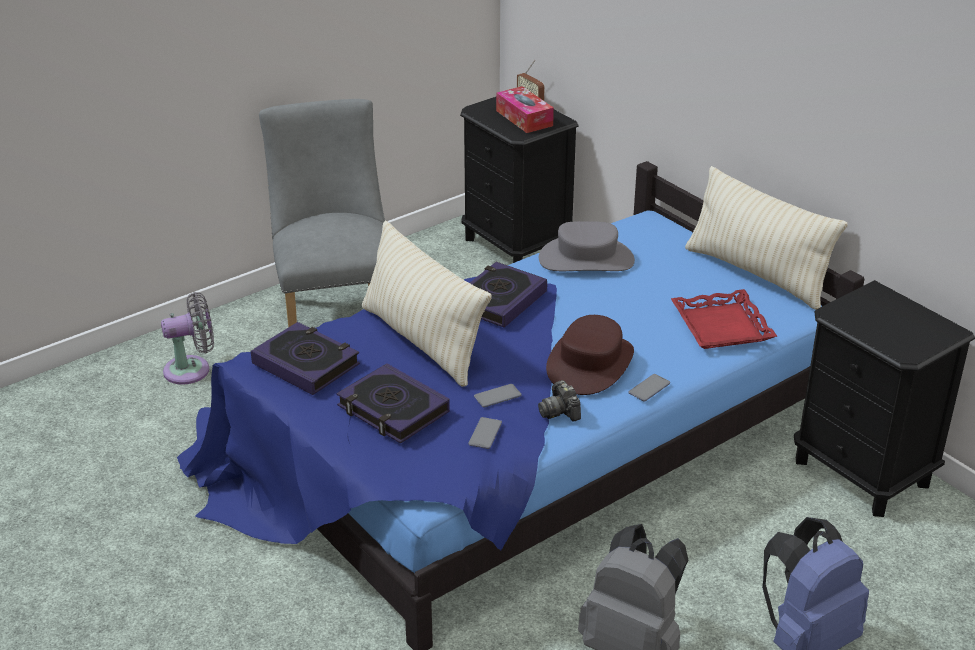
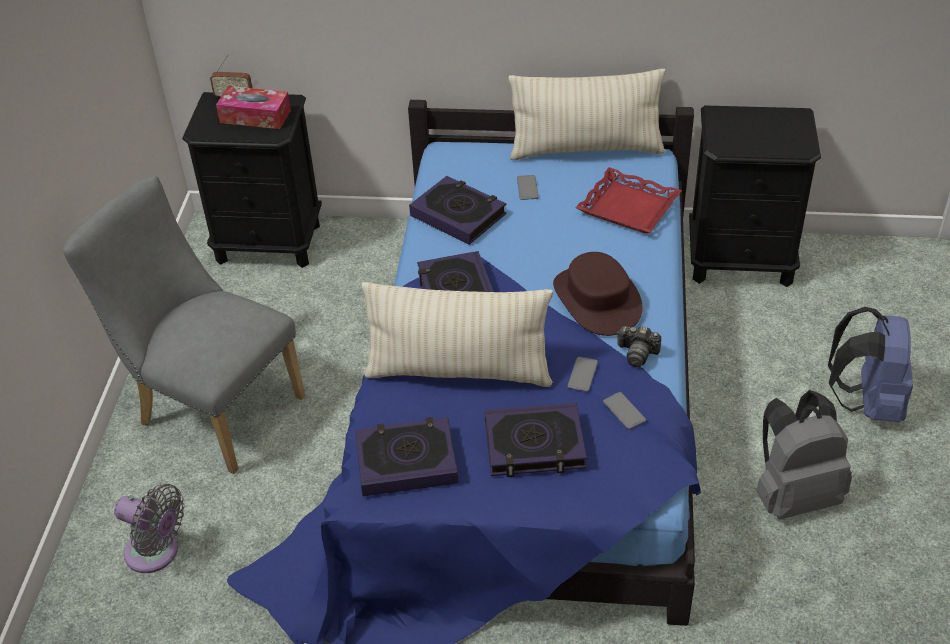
camera: 45 degrees left, 10 degrees up
grey fan [161,292,214,385] -> grey fan turned 90 degrees clockwise [114,484,185,573]
grey hat [539,221,635,271] -> book [409,176,507,245]
phone [628,374,670,401] -> phone moved to [517,175,539,200]

